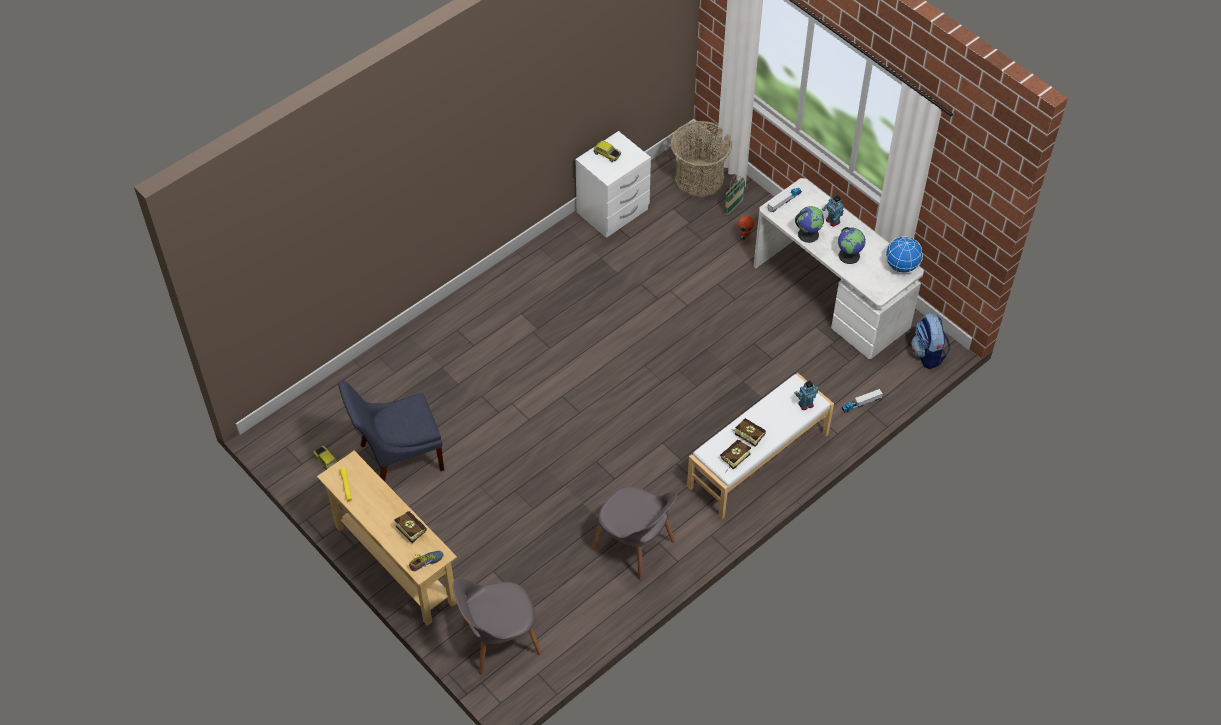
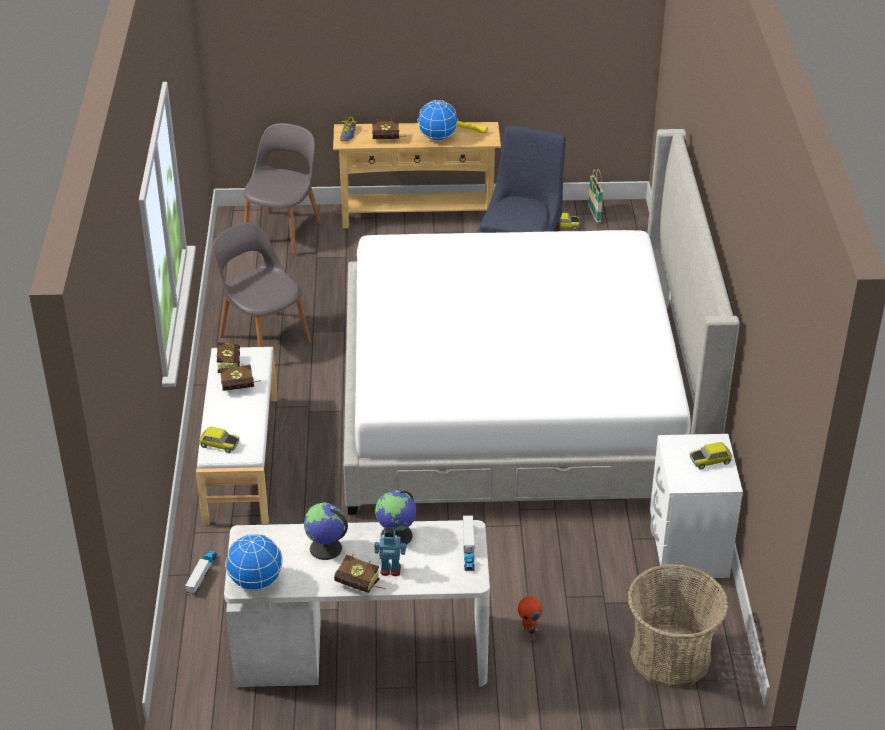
camera: 130 degrees right, 15 degrees down
grey chair [592,486,677,580] -> grey chair turned 60 degrees clockwise [212,223,311,347]
basket [724,175,745,215] -> basket moved to [588,169,603,223]
toy robot [794,380,819,410] -> toy car [199,426,240,453]
backpack [911,313,950,369] -> none
none -> book [334,554,386,593]
none -> bed [343,129,740,515]
none -> globe [417,100,458,141]

